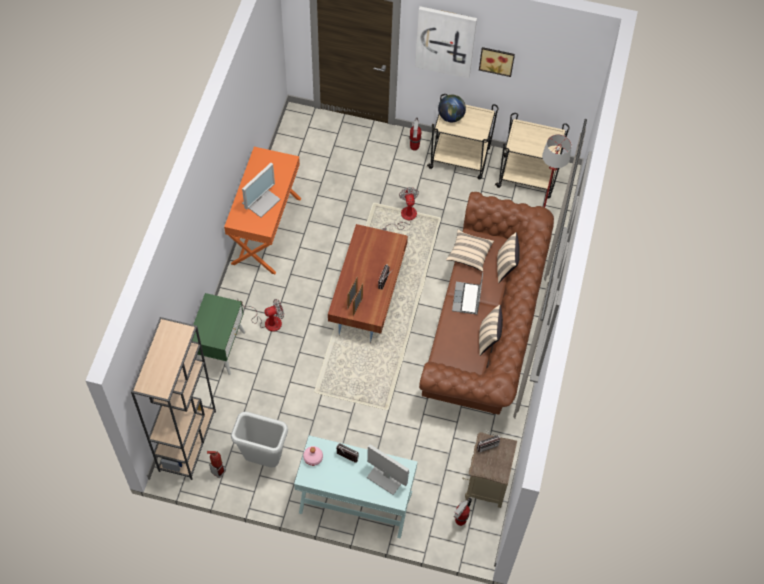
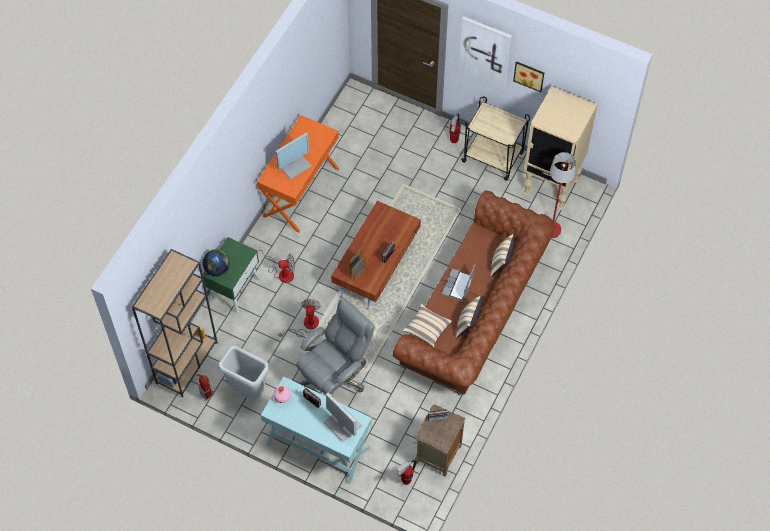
camera: 15 degrees right, 0 degrees up
fan [382,187,419,231] -> fan moved to [278,299,321,337]
globe [438,95,466,122] -> globe moved to [203,249,230,276]
beige pillow [446,230,494,272] -> beige pillow moved to [402,304,452,347]
beige cart [495,113,570,199] -> beige cabinet [523,86,598,210]
none -> grey office chair [296,297,375,397]

